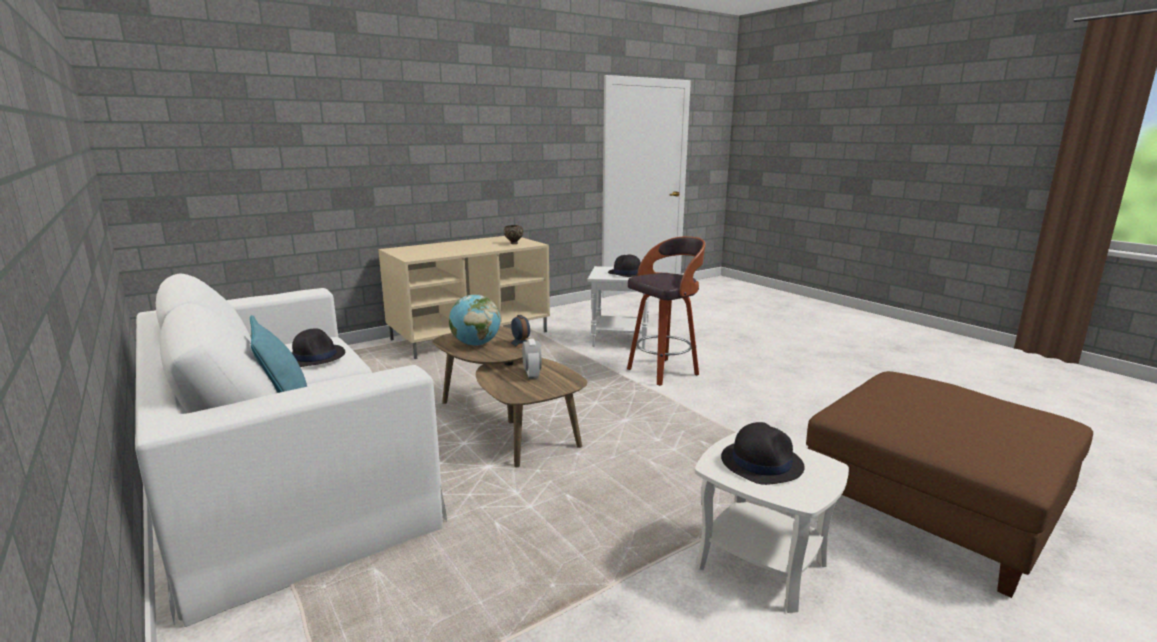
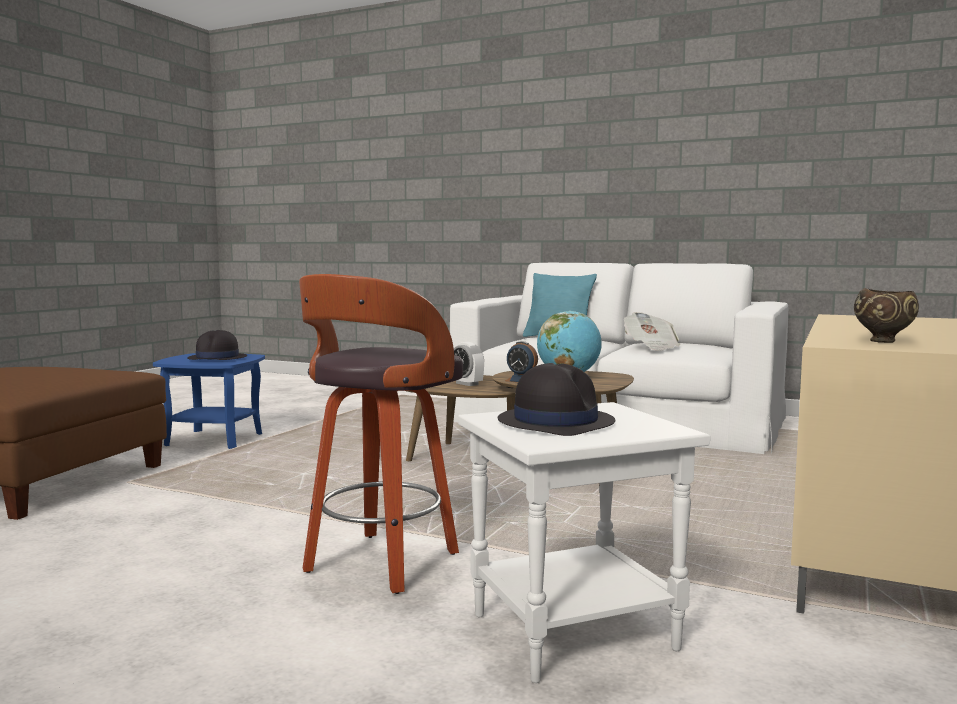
camera: 150 degrees right, 10 degrees down
black hat [292,328,345,367] -> newspaper [624,312,680,351]
white side table [695,432,849,613] -> blue side table [153,353,265,449]

